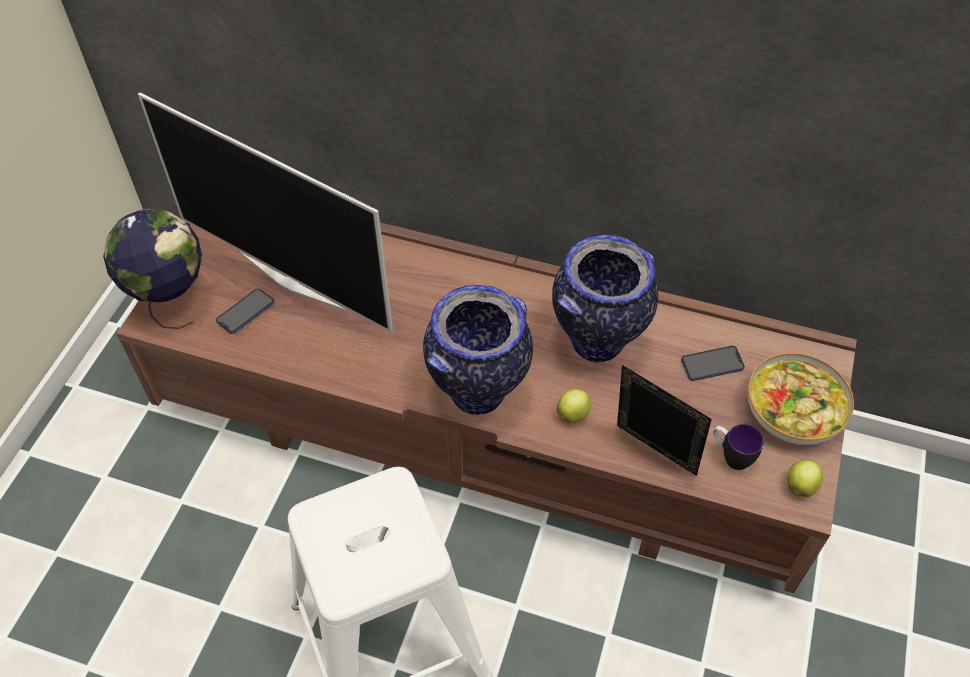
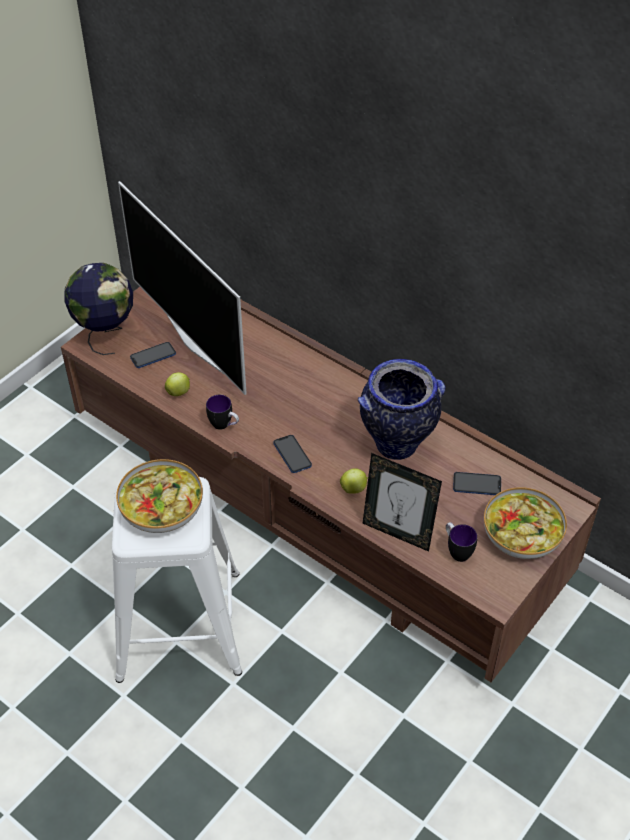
camera: 20 degrees right, 5 degrees down
vase [423,285,533,415] -> phone [273,435,312,473]
picture frame [617,365,712,476] -> picture frame turned 150 degrees clockwise [363,453,442,552]
apple [787,460,823,497] -> apple moved to [165,372,190,396]
none -> bowl [116,459,203,533]
none -> mug [206,395,239,430]

